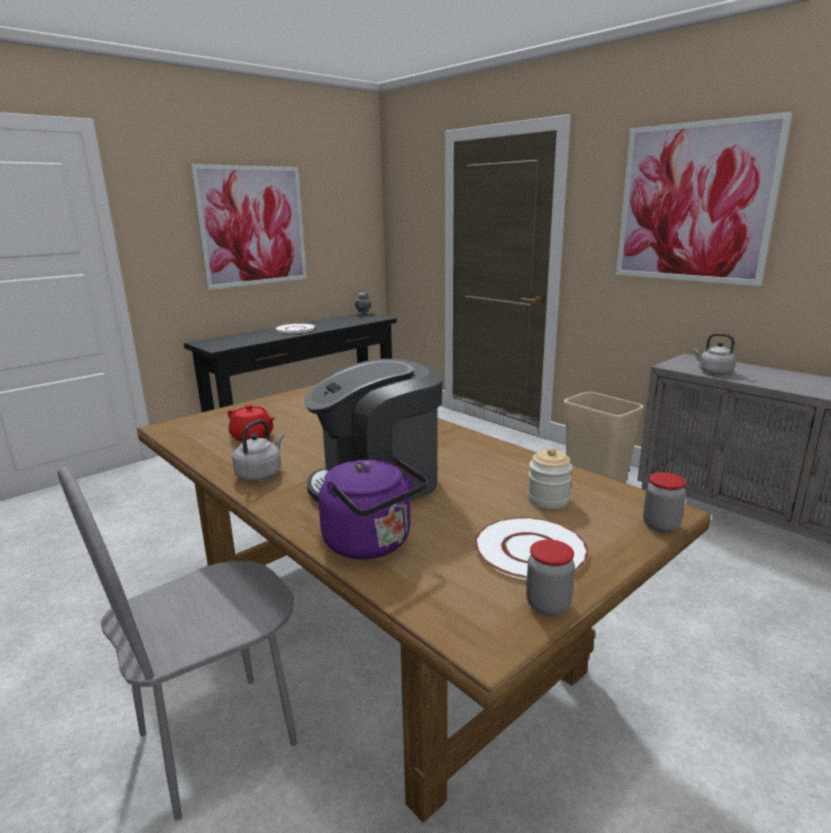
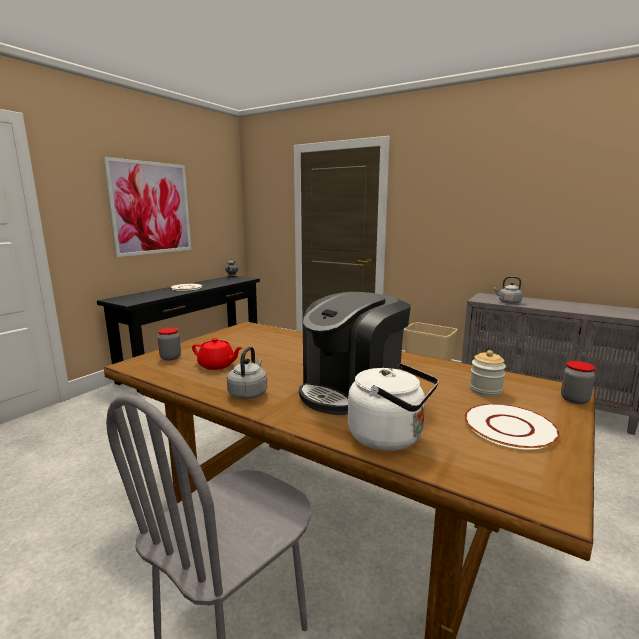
camera: 15 degrees left, 5 degrees down
purple kettle [318,456,427,559] -> white kettle [348,363,439,451]
jar [526,539,575,616] -> jar moved to [158,328,181,361]
picture [616,112,793,286] -> none

